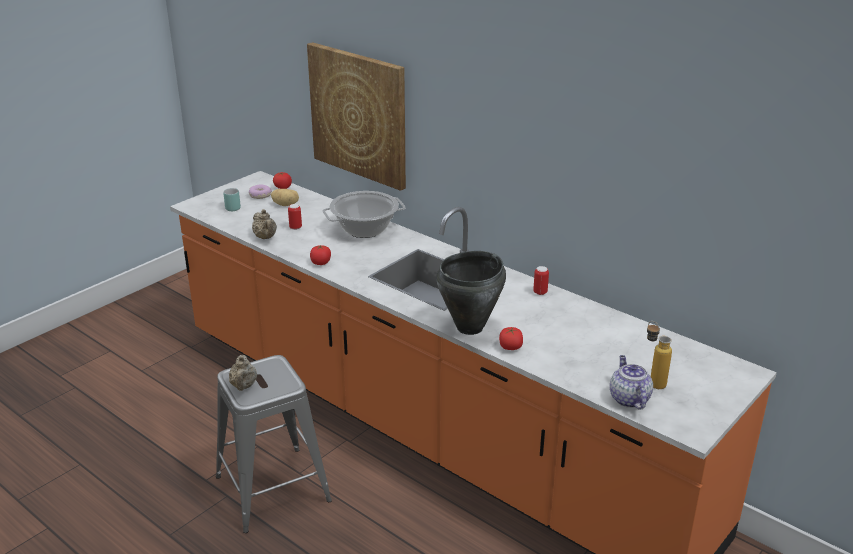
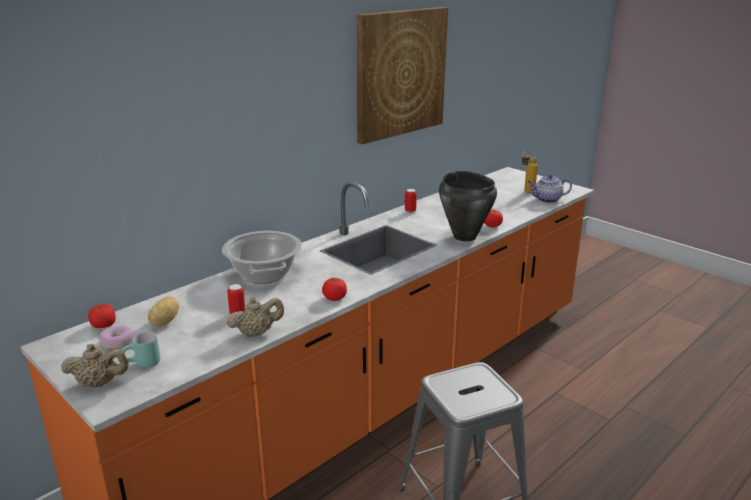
camera: 85 degrees left, 5 degrees down
beige teapot [229,355,257,391] -> beige teapot moved to [61,344,129,387]
picture [307,42,406,191] -> picture moved to [357,7,448,144]

